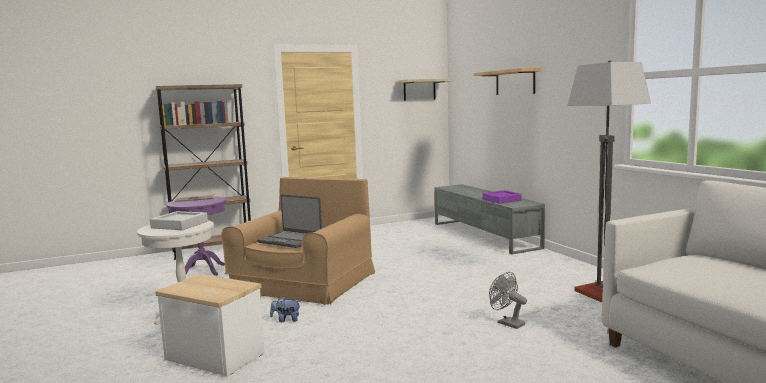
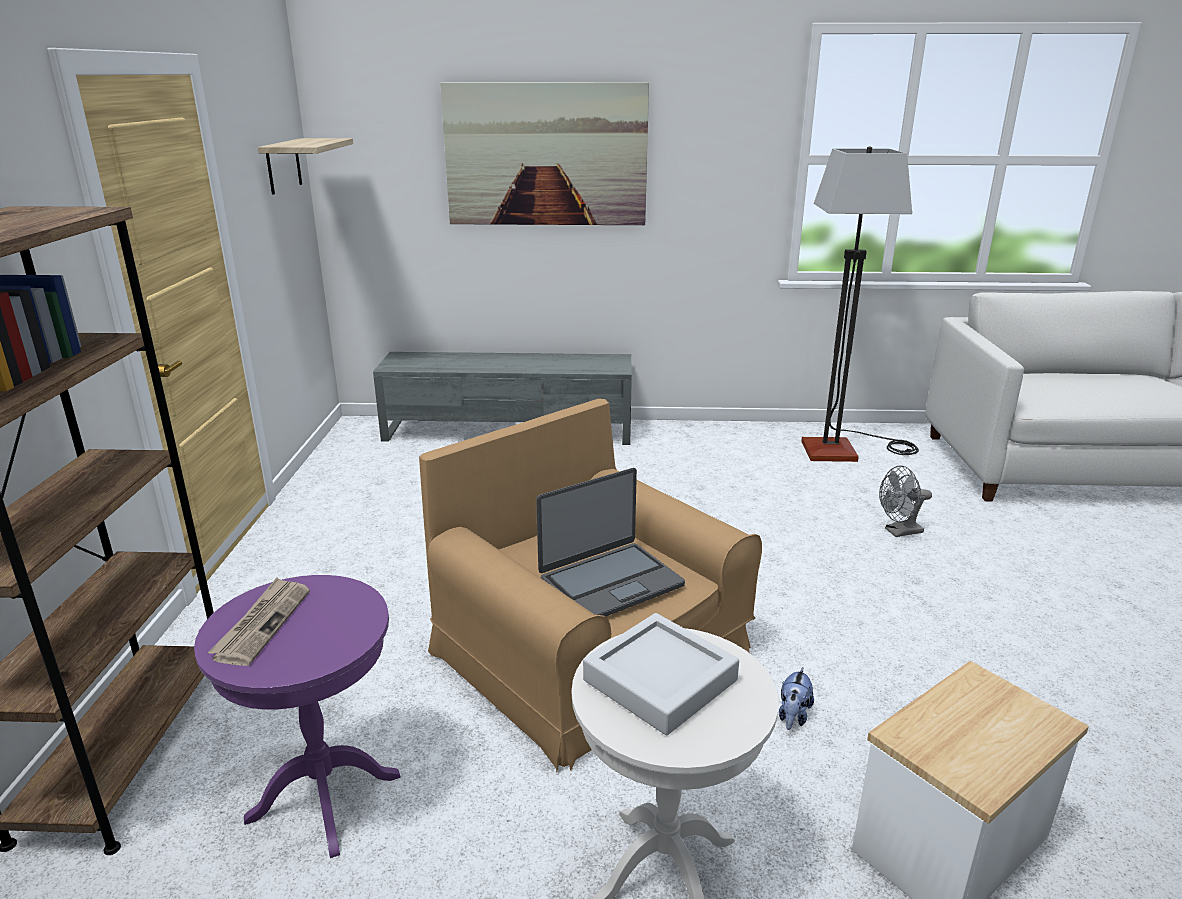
camera: 65 degrees left, 15 degrees up
shelf [474,68,541,95] -> picture [440,82,649,225]
purple tray [483,190,522,203] -> none

